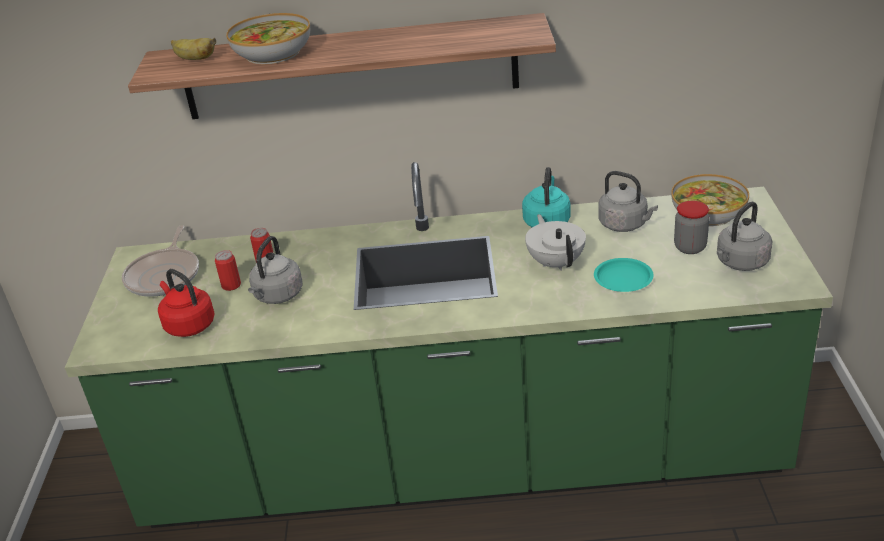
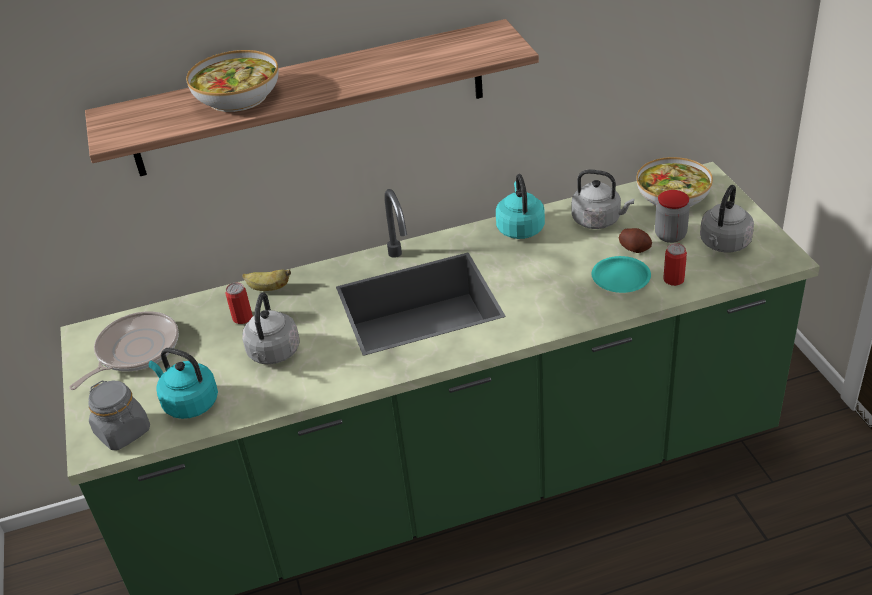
camera: 15 degrees left, 5 degrees up
frying pan [122,225,199,297] -> frying pan turned 135 degrees counterclockwise [69,311,179,390]
red kettle [158,269,215,337] -> turquoise kettle [149,348,218,419]
banana [171,38,216,60] -> banana moved to [242,269,291,291]
can [215,250,241,291] -> can moved to [663,243,687,286]
white teapot [525,214,586,271] -> none
none -> grey jar [88,381,150,450]
none -> potato [619,228,652,253]

